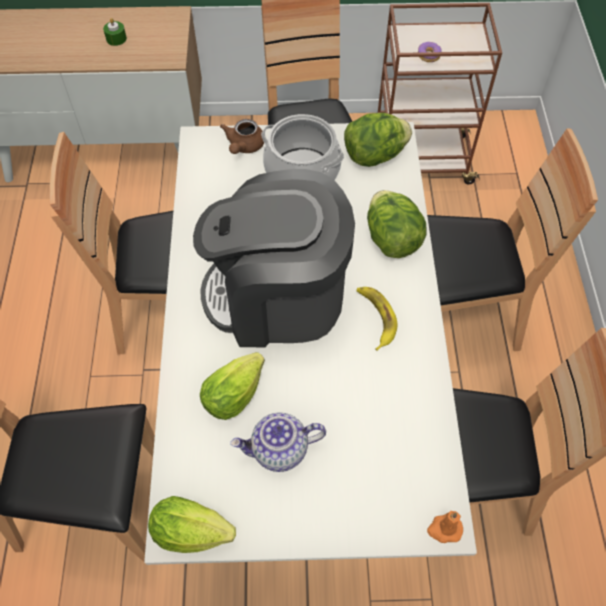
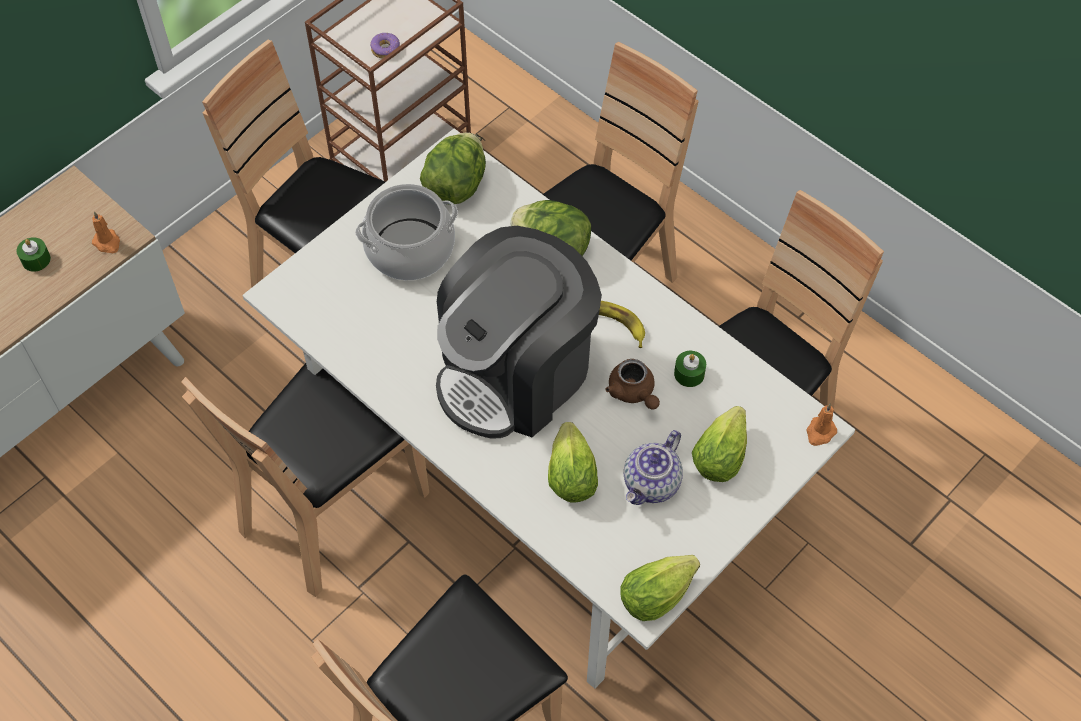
camera: 45 degrees left, 0 degrees up
brown teapot [220,119,264,154] -> brown teapot moved to [605,359,660,410]
none -> orange candle [92,211,120,253]
none -> green candle [674,351,706,387]
none -> lettuce [692,406,747,482]

